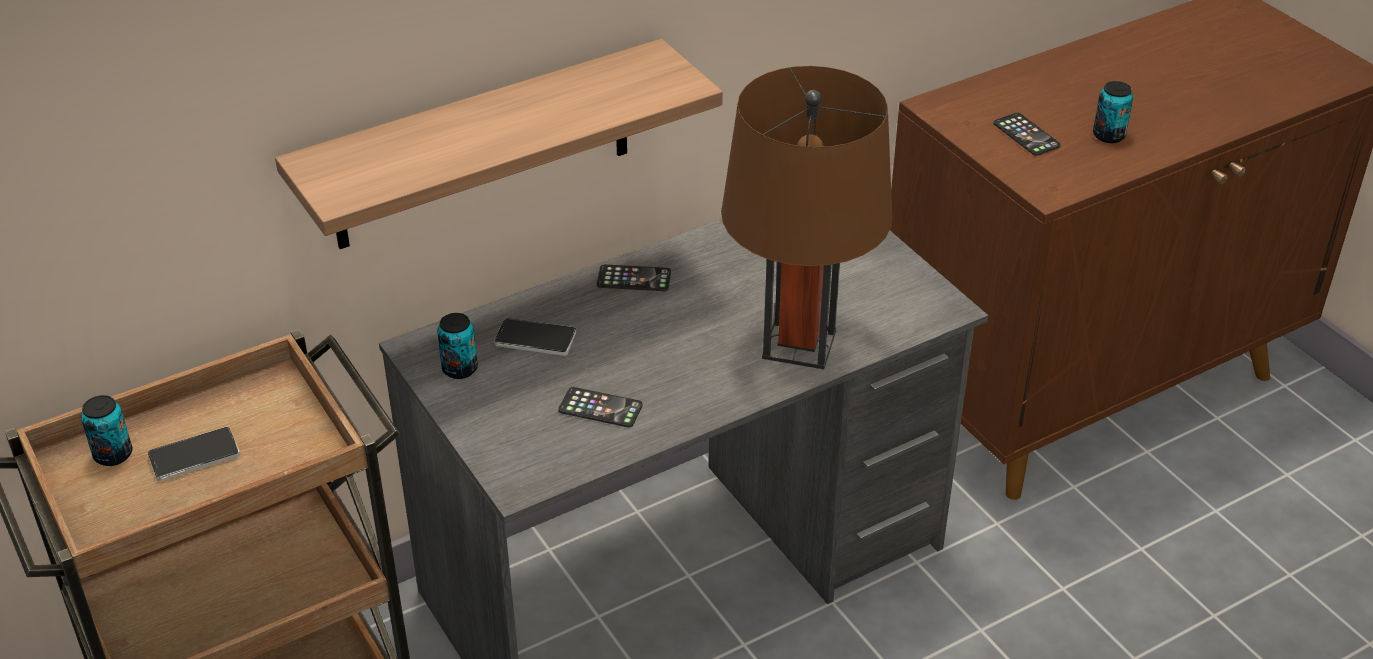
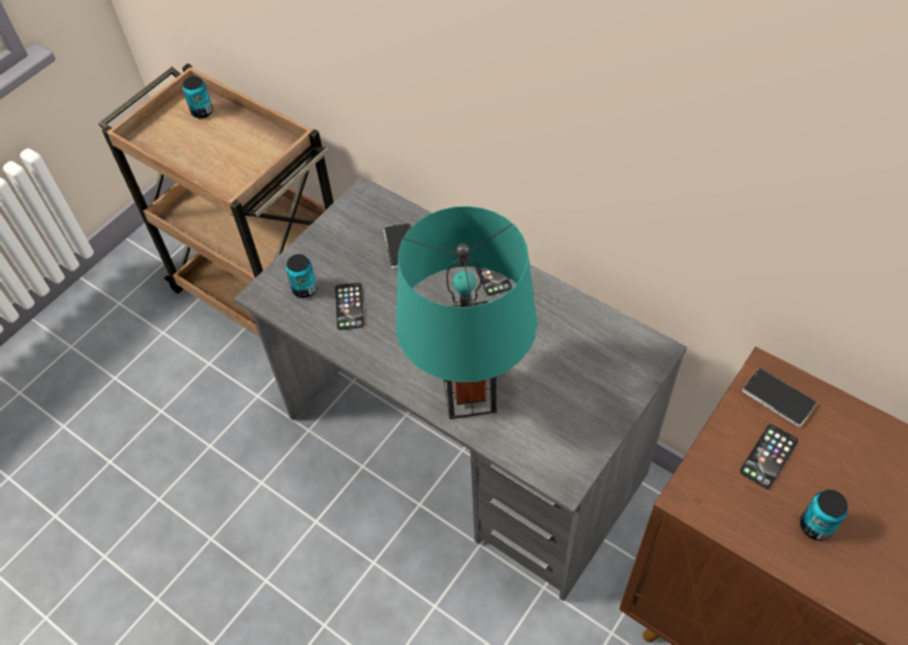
camera: 70 degrees right, 15 degrees up
phone [147,427,240,481] -> phone moved to [742,368,817,427]
shelf [275,39,723,249] -> none
can [437,313,478,379] -> can moved to [286,254,317,298]
brown table lamp [721,66,893,369] -> turquoise table lamp [396,206,537,419]

